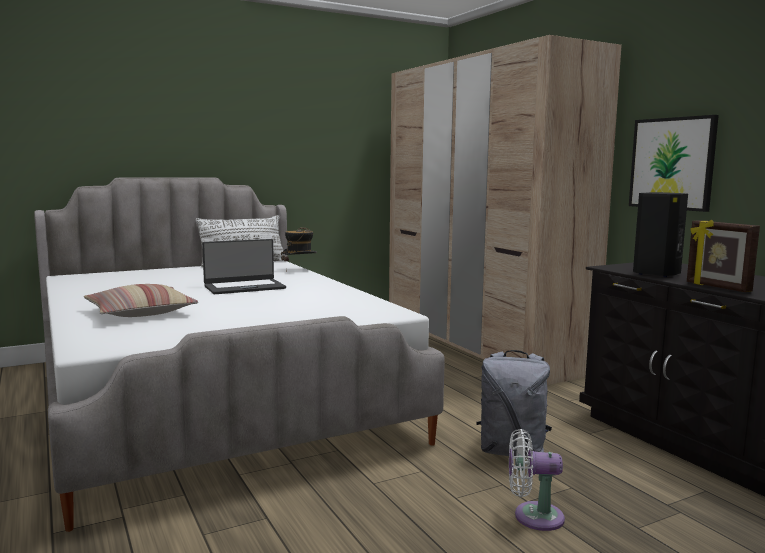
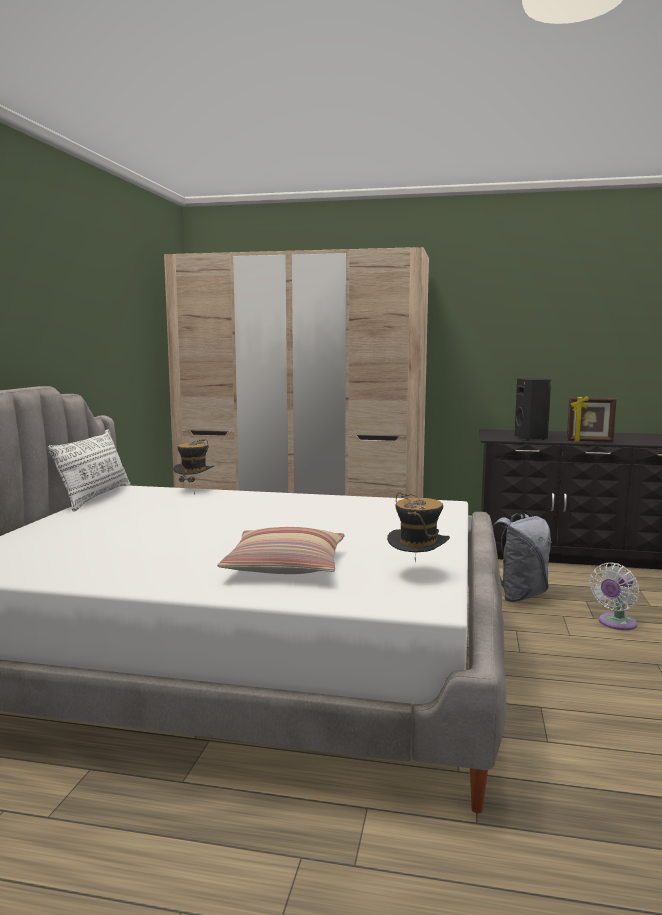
camera: 50 degrees left, 0 degrees up
laptop [202,239,286,294] -> none
picture [629,115,719,212] -> none
none -> hat [387,492,450,563]

